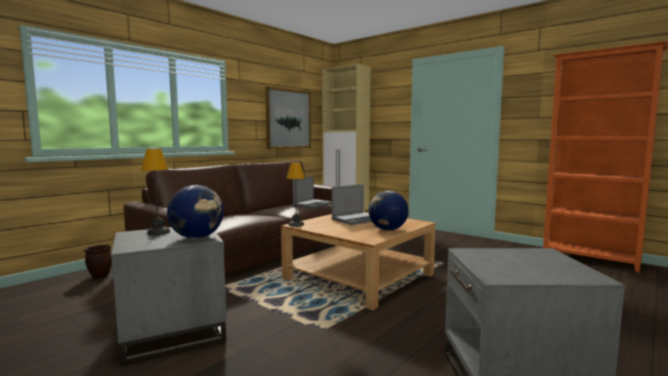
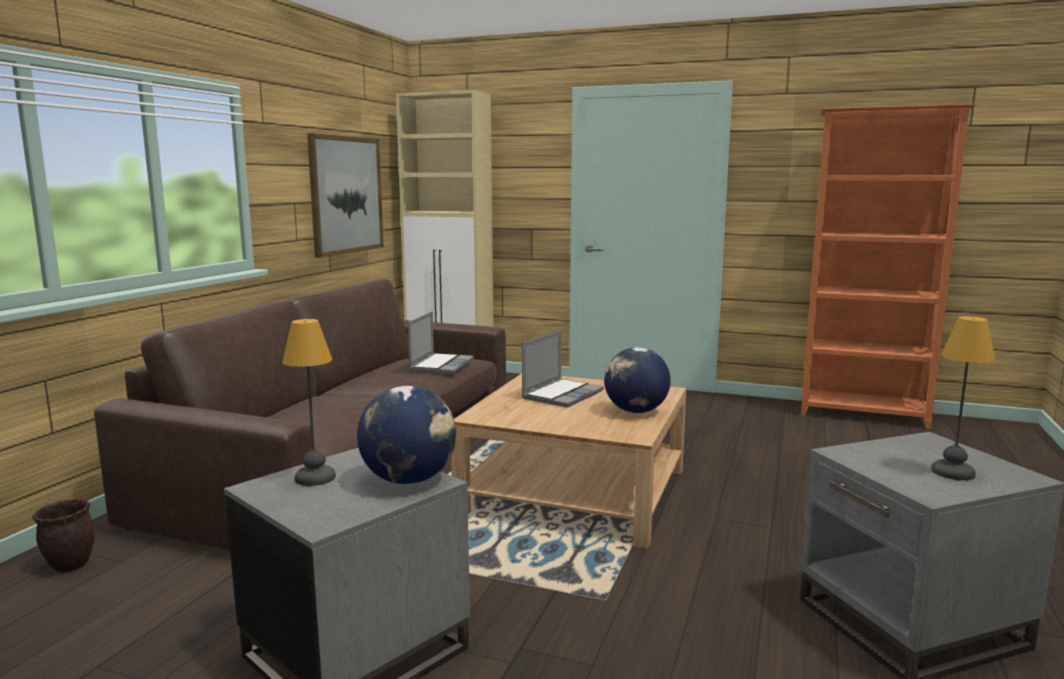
camera: 20 degrees left, 5 degrees up
table lamp [287,163,305,227] -> table lamp moved to [931,316,996,480]

